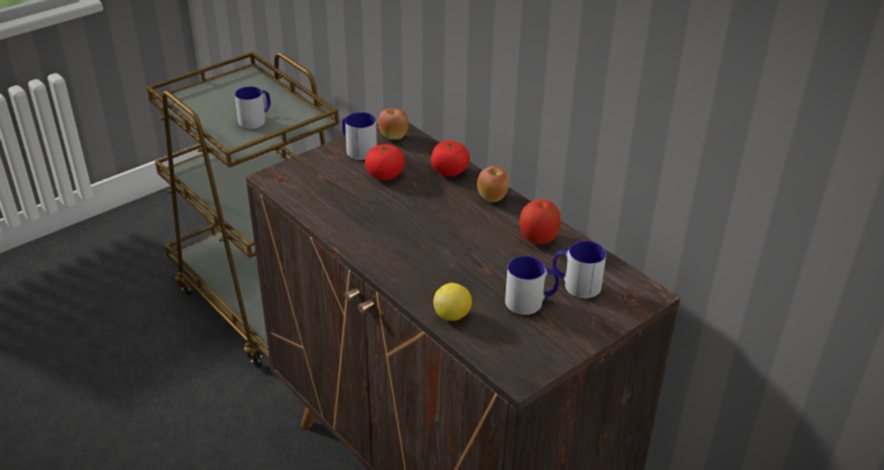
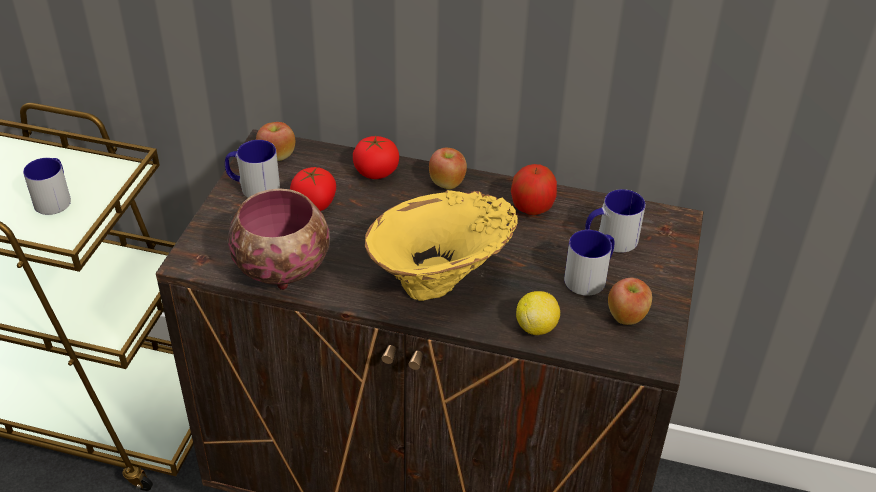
camera: 35 degrees left, 5 degrees up
none -> bowl [227,188,330,290]
none -> yellow vase [365,190,518,301]
none -> apple [608,278,652,325]

